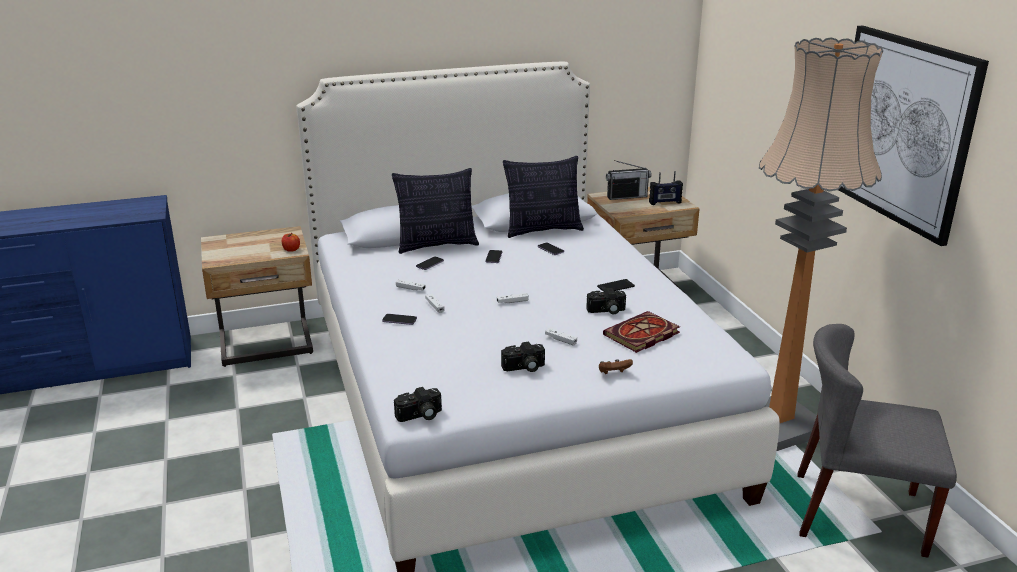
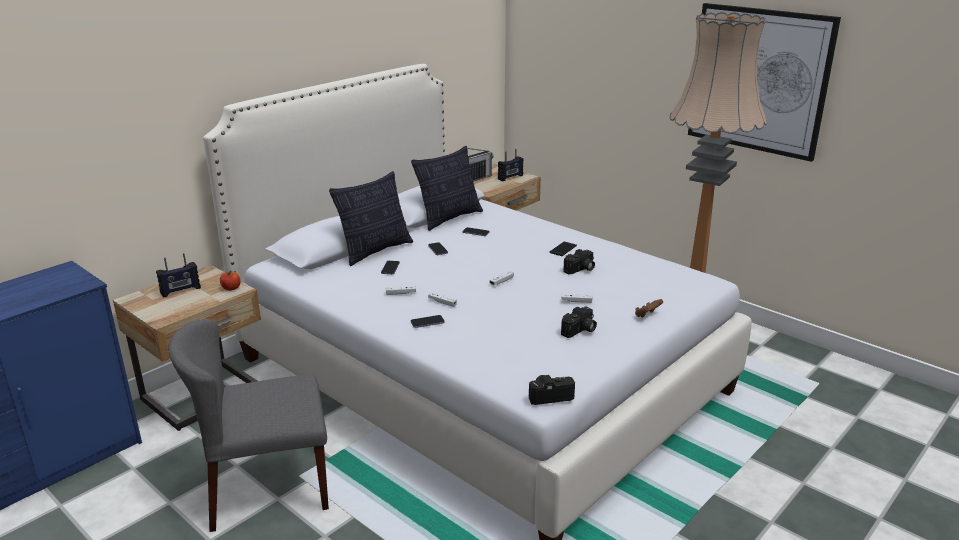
camera: 30 degrees left, 0 degrees up
camera [394,387,442,422] -> camera turned 135 degrees counterclockwise [529,375,575,405]
book [603,311,680,353] -> none
grey chair [797,324,957,558] -> grey chair moved to [168,319,329,532]
none -> radio [156,253,201,298]

